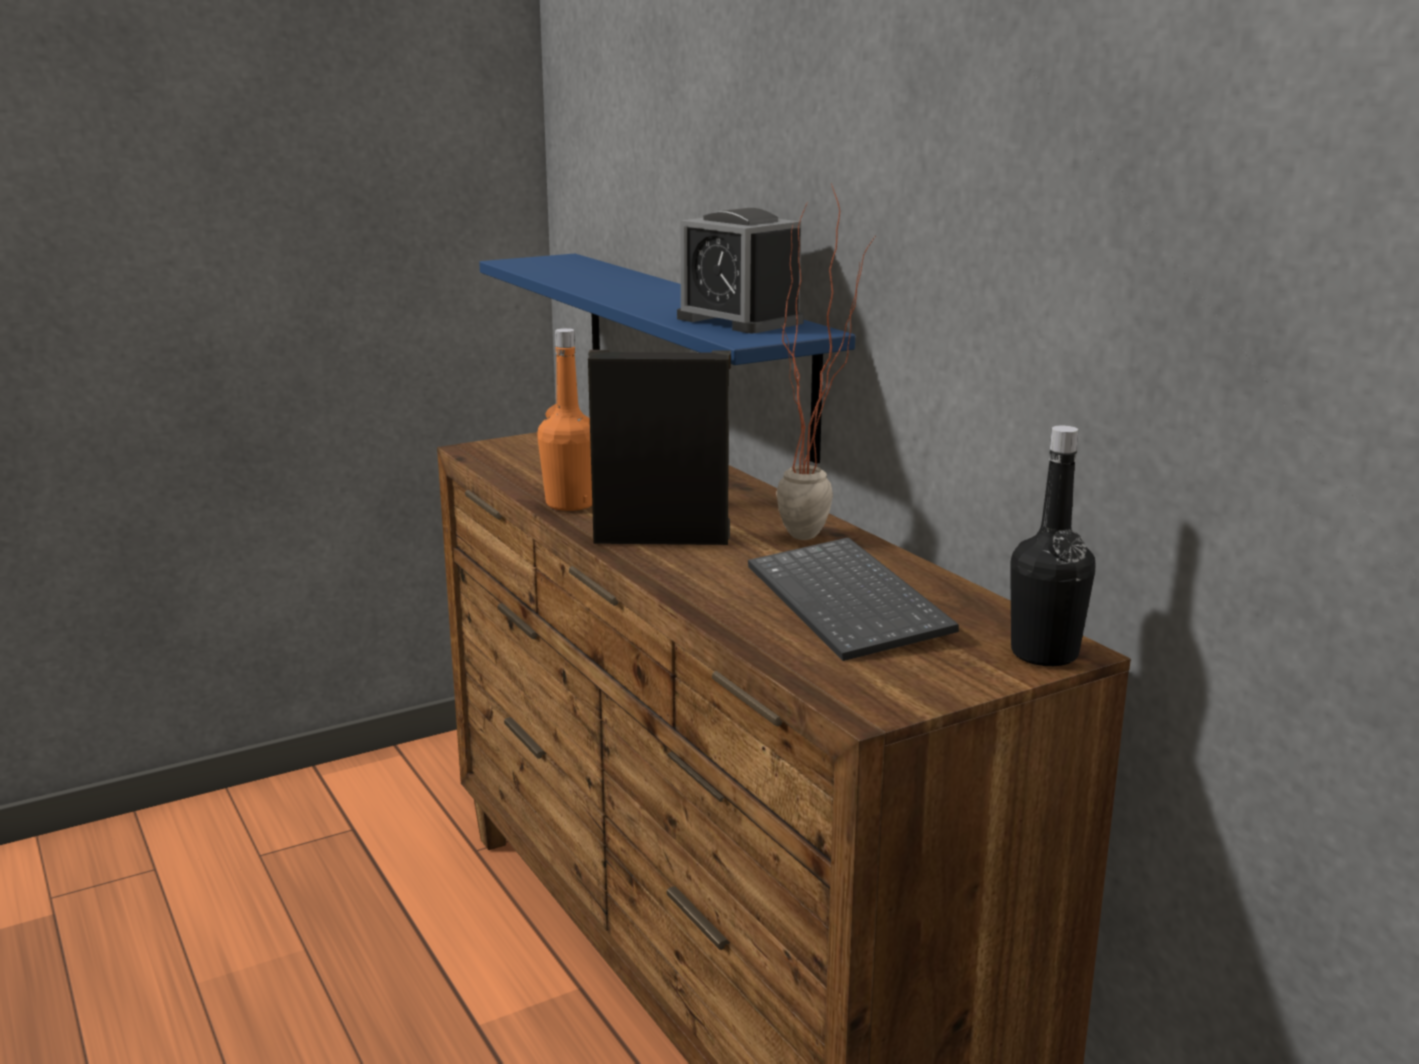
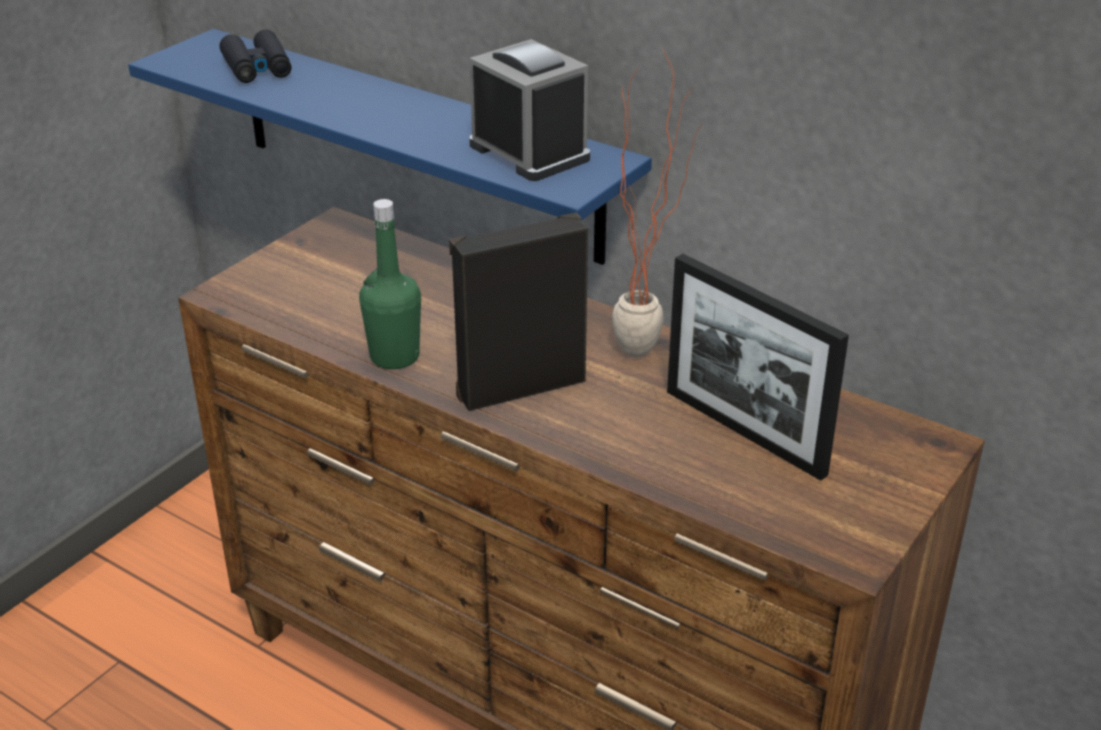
camera: 25 degrees left, 15 degrees up
orange bottle [537,328,592,511] -> green bottle [359,199,421,369]
alarm clock [677,208,804,333] -> alarm clock turned 150 degrees counterclockwise [469,39,590,181]
keyboard [748,537,959,661] -> picture frame [667,254,849,481]
black bottle [1010,426,1095,666] -> none
none -> black binoculars [220,30,292,83]

